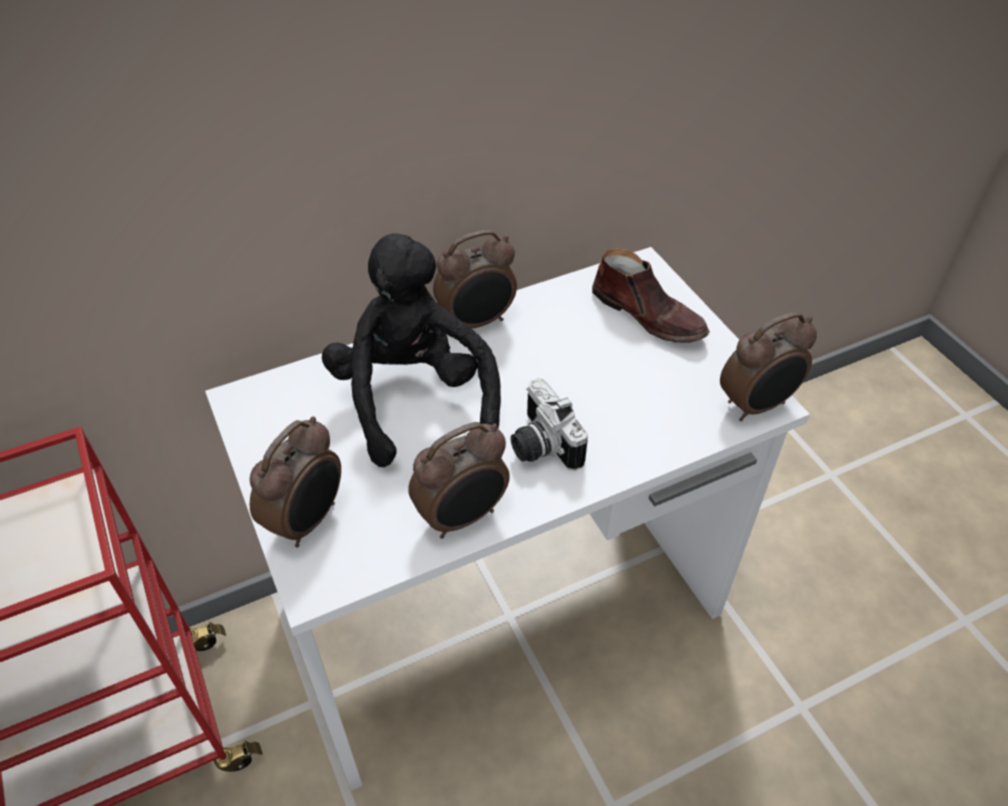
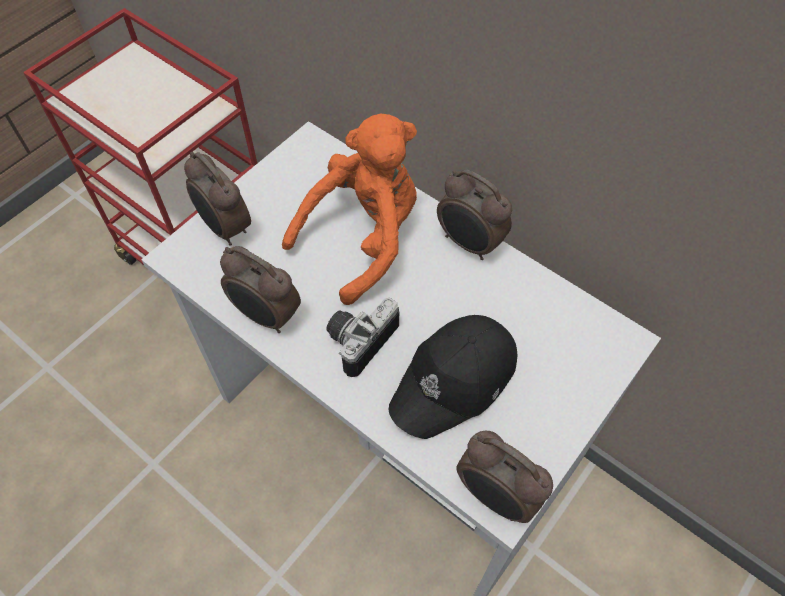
camera: 65 degrees right, 10 degrees up
alarm clock [250,416,341,548] -> alarm clock turned 45 degrees clockwise [184,152,251,246]
black plush toy [322,233,501,467] -> orange plush toy [282,114,417,305]
brown shoe [592,248,710,343] -> none
none -> black cap [389,315,517,439]

